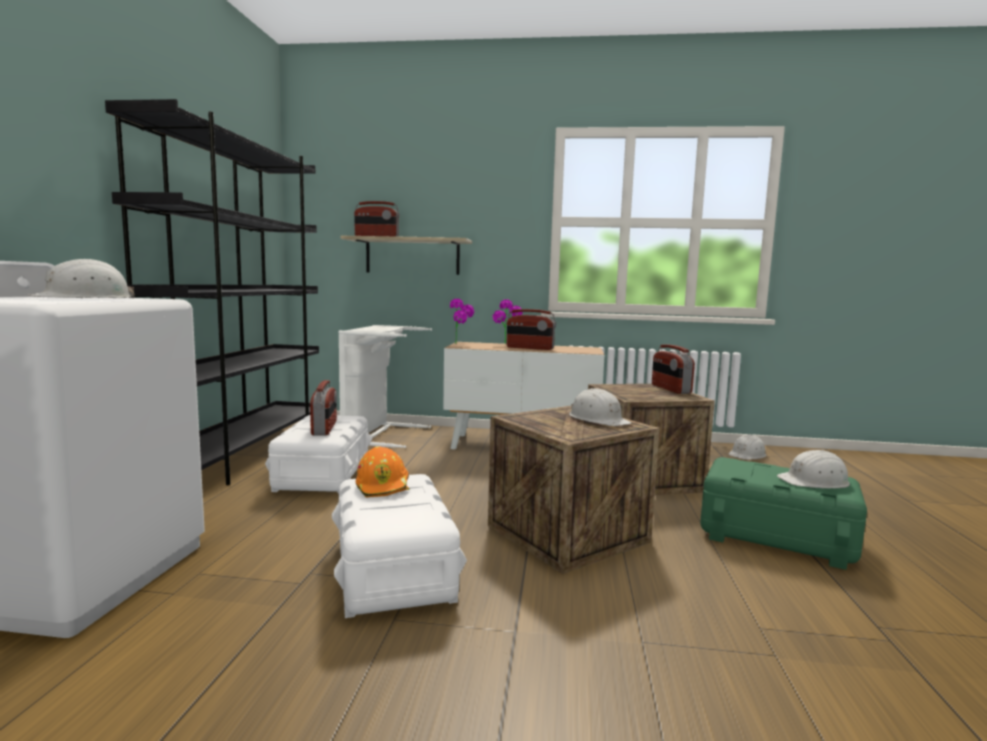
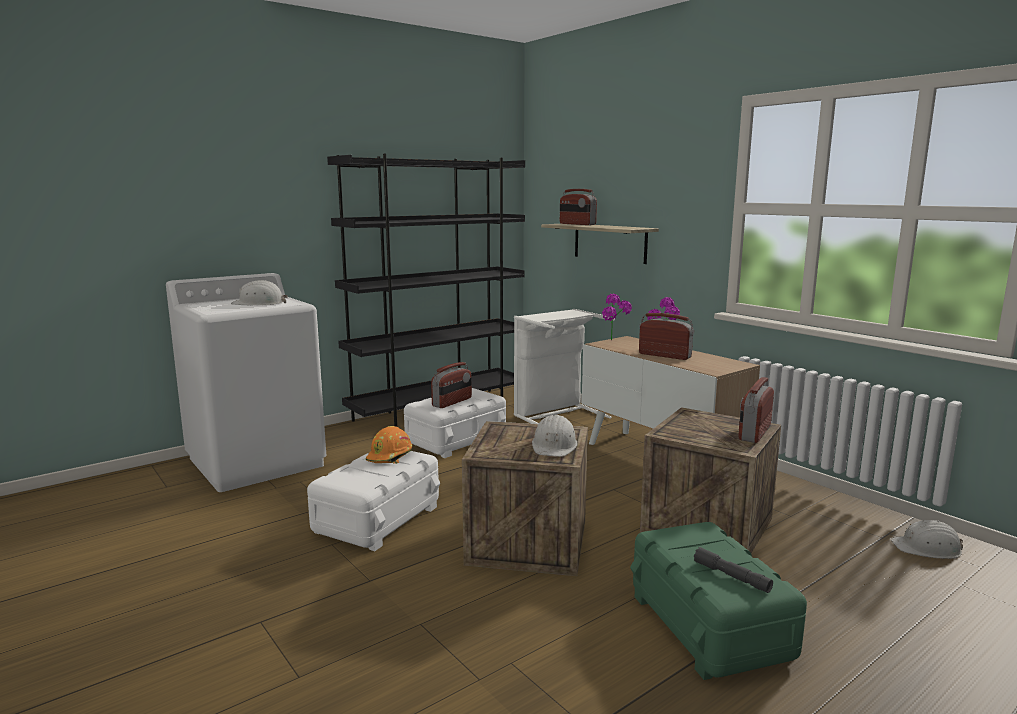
camera: 45 degrees right, 5 degrees up
radio [506,309,556,350] -> radio turned 150 degrees clockwise [639,313,694,360]
white hard hat [777,450,850,489] -> grey flashlight [694,547,773,593]

